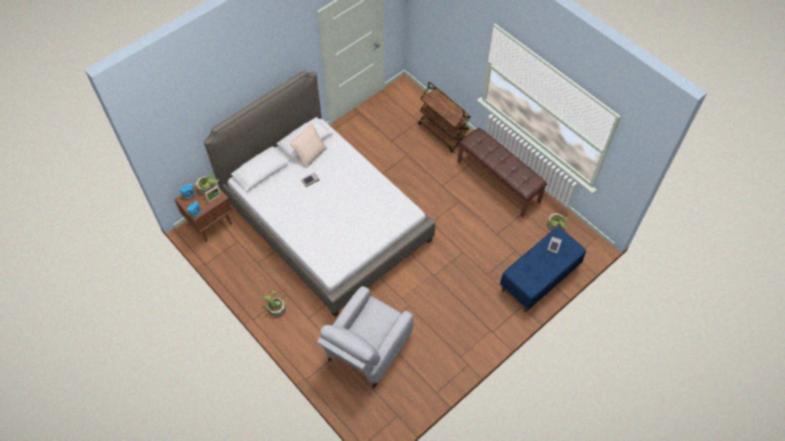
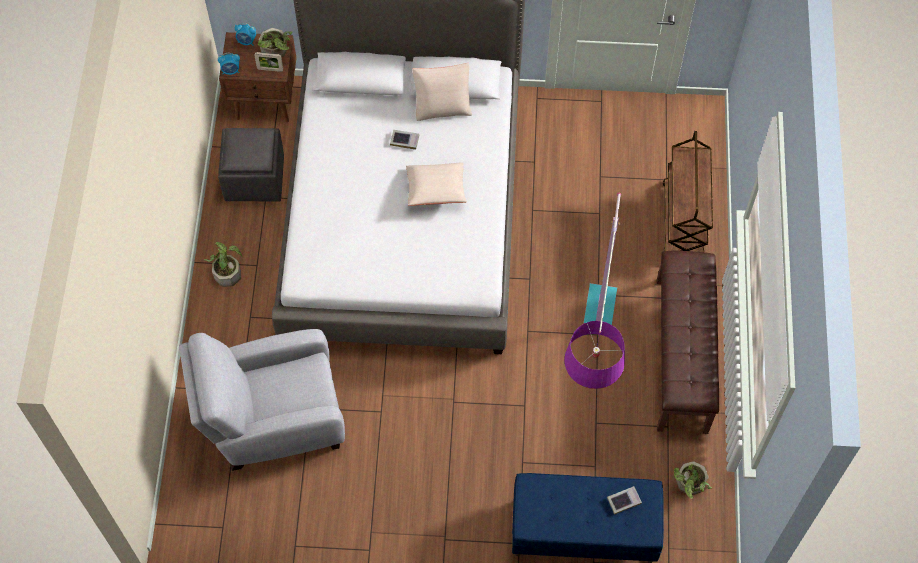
camera: 45 degrees right, 5 degrees up
none -> grey ottoman [218,128,284,202]
none -> beige pillow [406,162,467,206]
none -> floor lamp [564,192,625,389]

